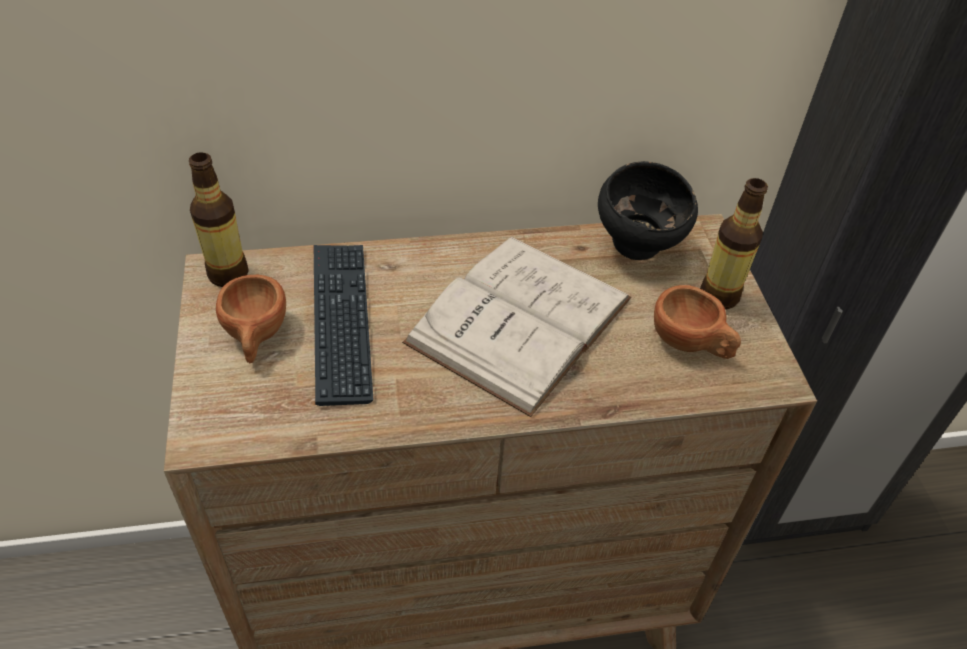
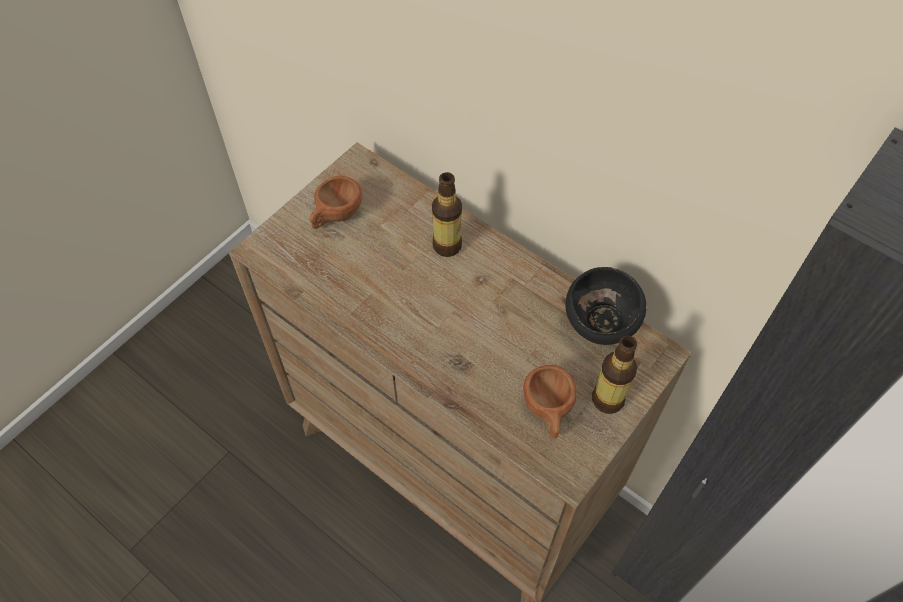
camera: 50 degrees right, 10 degrees up
bottle [189,153,249,287] -> bottle moved to [432,172,462,257]
keyboard [314,245,373,406] -> none
white book [402,237,631,417] -> none

